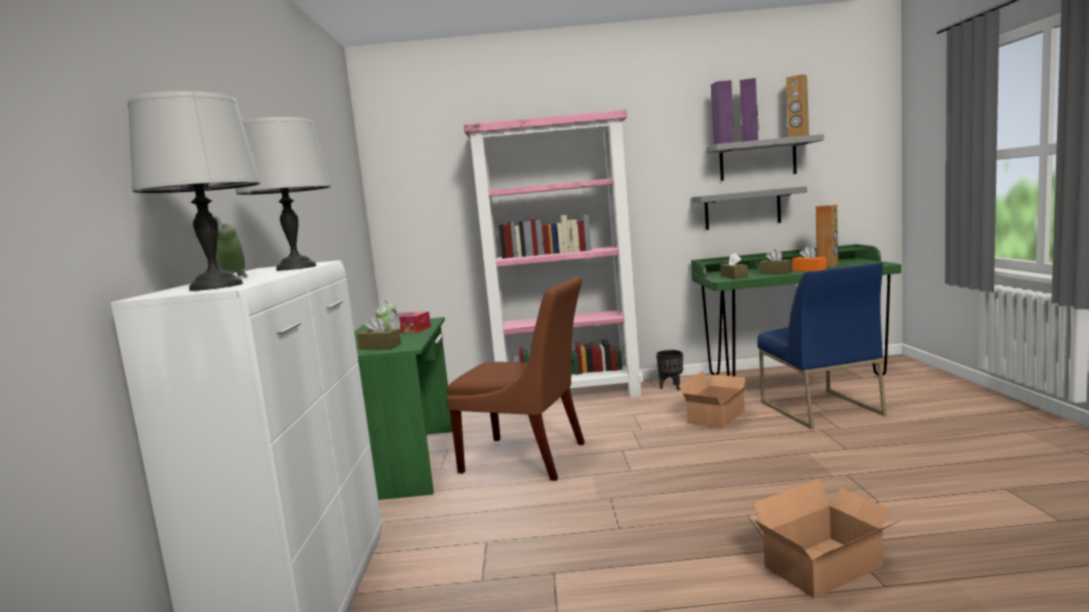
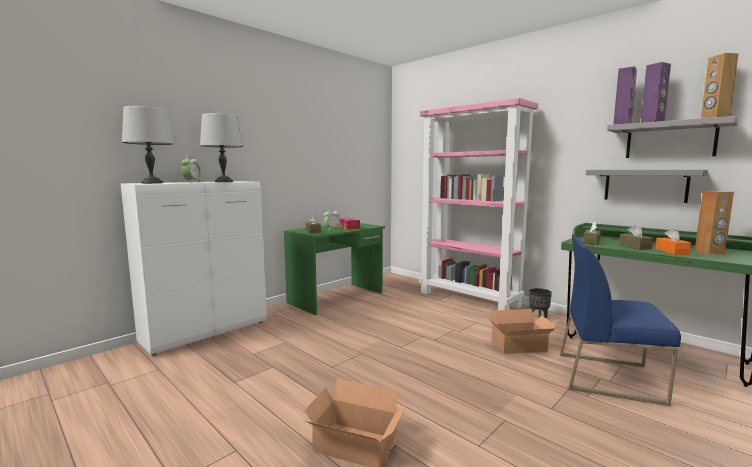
camera: 45 degrees right, 0 degrees up
brown chair [447,276,585,481] -> none
blue chair [757,263,887,429] -> blue chair turned 75 degrees clockwise [560,235,681,406]

